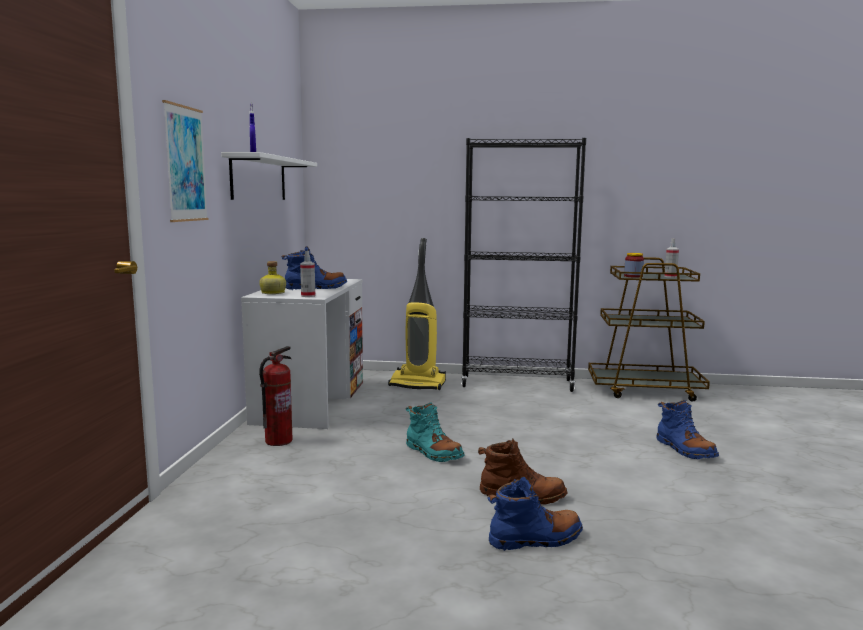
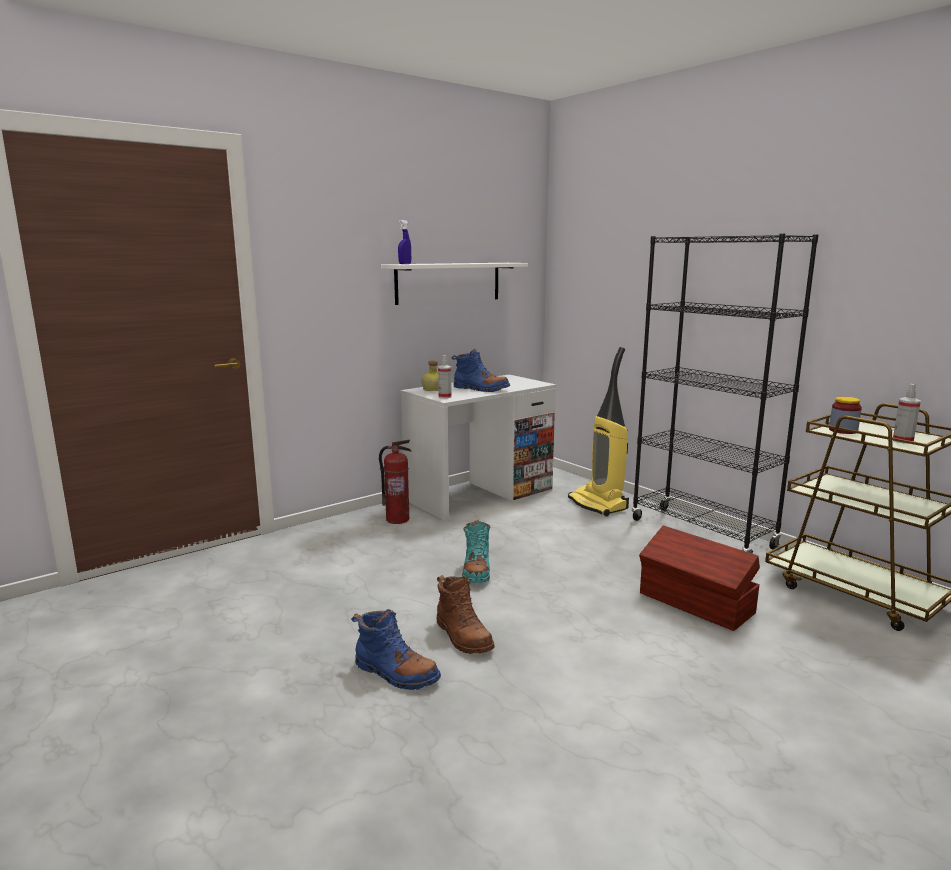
camera: 45 degrees right, 5 degrees up
picture [162,100,209,222] -> none
blue boot [656,400,719,459] -> none
none -> brown storage box [639,526,760,631]

